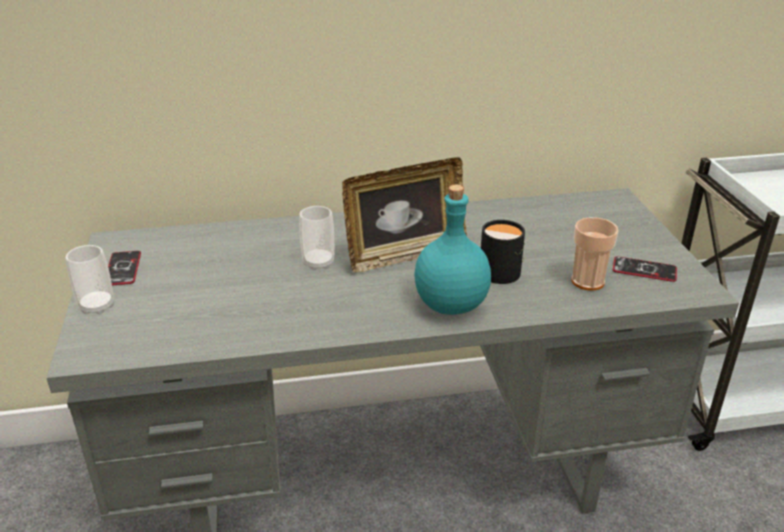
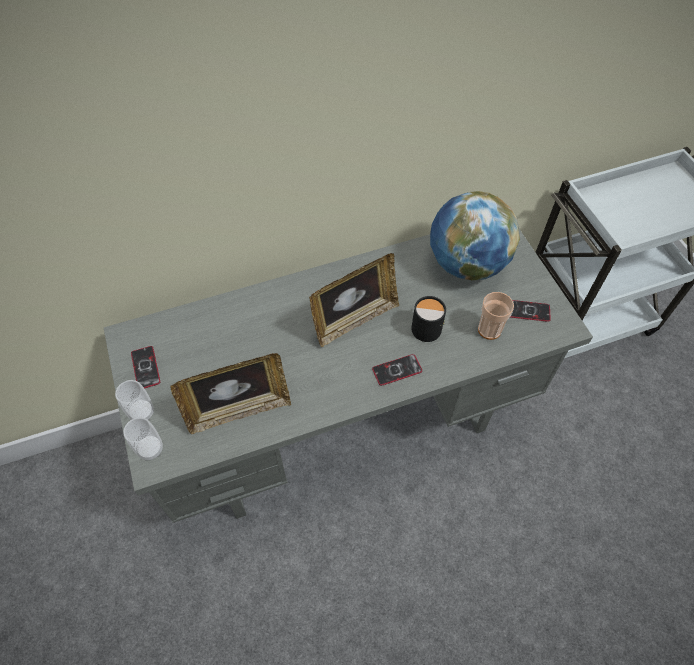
camera: 10 degrees left, 25 degrees up
cup [299,206,335,270] -> cup moved to [123,417,163,461]
turquoise bottle [414,185,491,315] -> phone [372,354,422,386]
none -> picture frame [170,353,291,434]
none -> globe [430,191,520,280]

